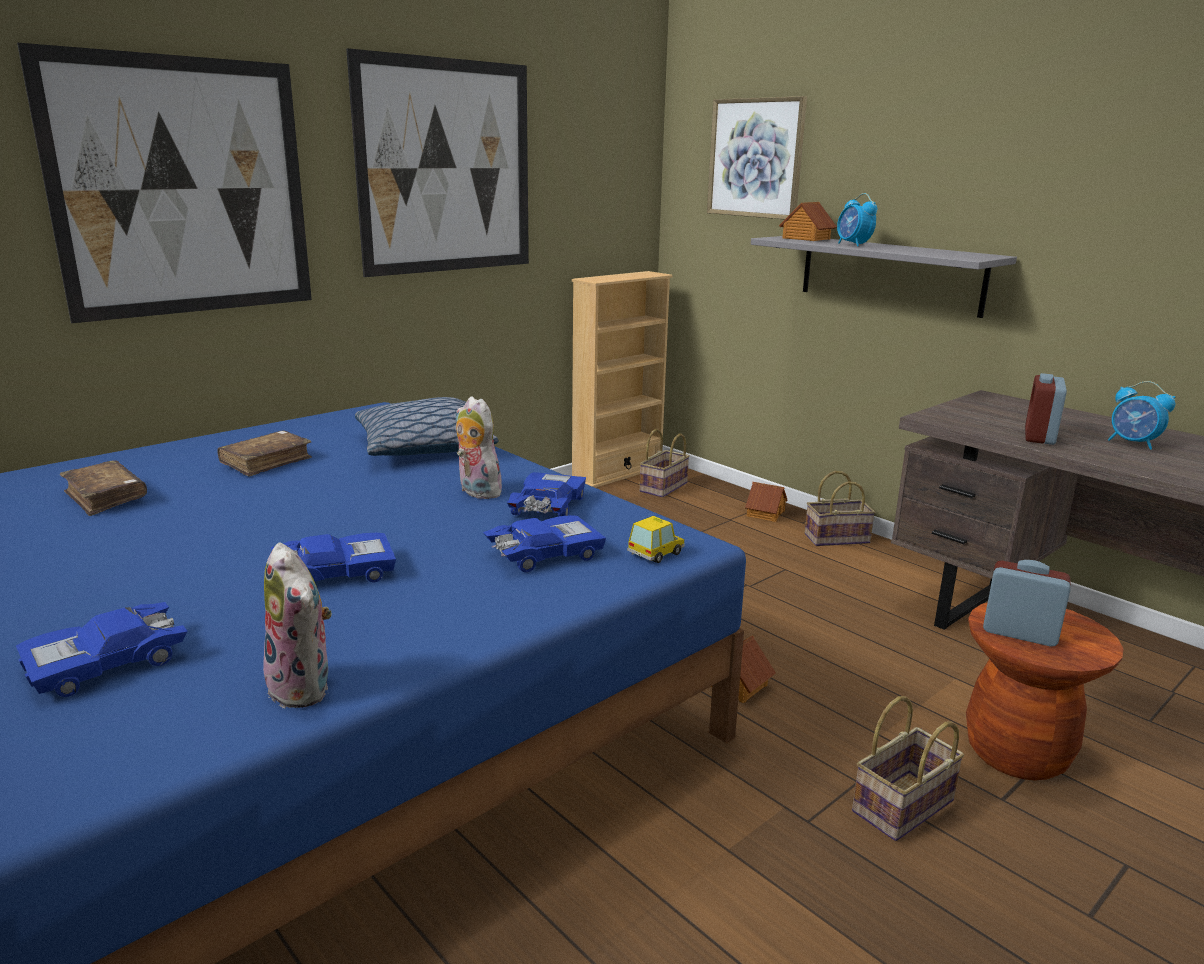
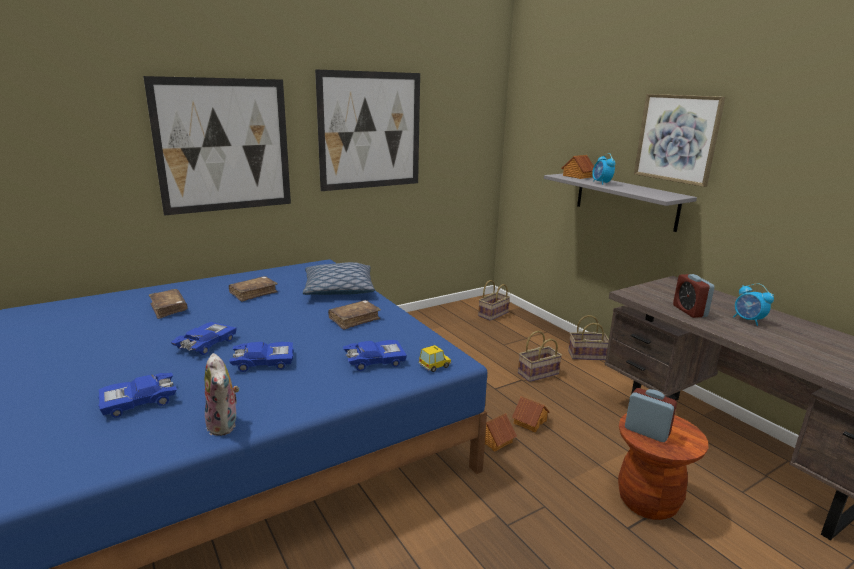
camera: 10 degrees right, 0 degrees up
plush toy [456,396,504,499] -> brown book [328,300,381,330]
blue toy car [507,472,586,517] -> blue toy car moved to [170,322,237,355]
beige bookcase [572,271,673,488] -> none
picture [707,96,807,219] -> picture moved to [634,94,725,187]
toy house [745,482,787,522] -> toy house moved to [512,396,549,432]
basket [852,696,964,841] -> basket moved to [518,331,562,382]
alarm clock [1025,373,1067,445] -> alarm clock turned 45 degrees counterclockwise [673,274,715,318]

